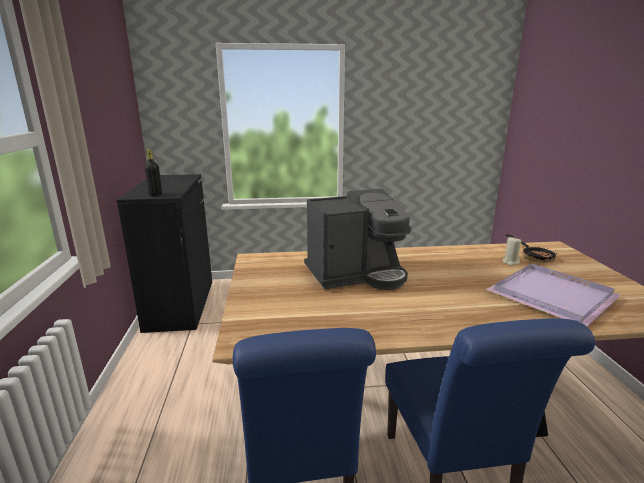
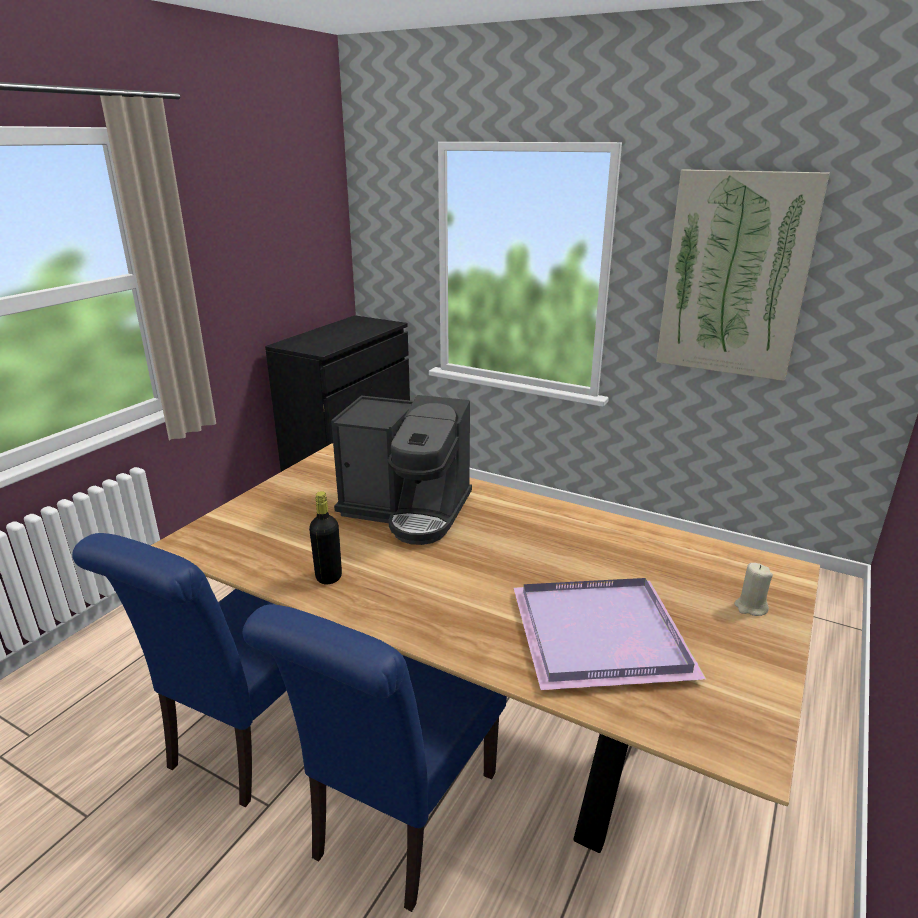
camera: 35 degrees right, 5 degrees up
black bottle [145,149,162,196] -> black bottle moved to [309,491,342,584]
beige candle [503,237,521,265] -> beige candle moved to [734,563,773,616]
frying pan [506,234,557,262] -> none
none -> picture [656,169,830,381]

